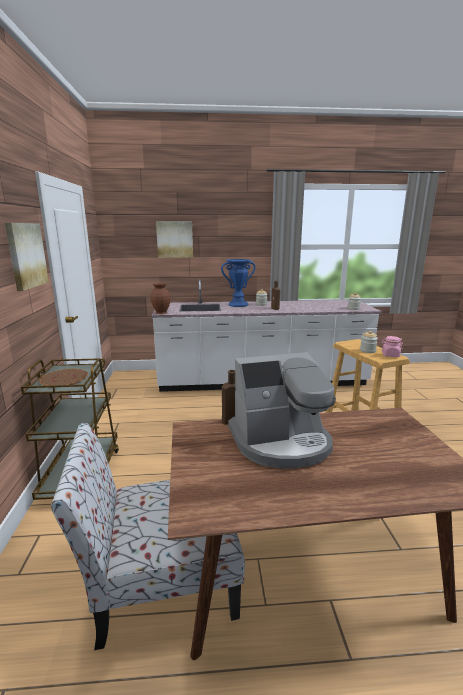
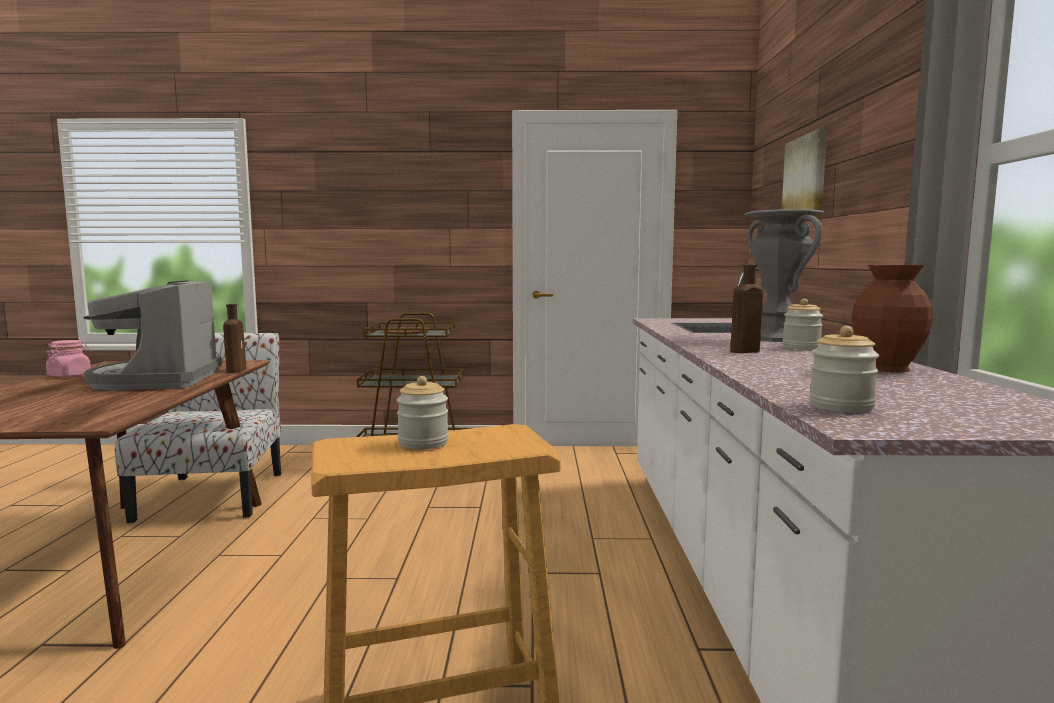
camera: 95 degrees right, 10 degrees down
picture [5,223,49,291] -> none
brown vase [150,283,171,314] -> brown vase moved to [852,265,933,372]
blue vase [221,259,255,307] -> grey vase [744,209,825,342]
pink jar [381,336,403,357] -> pink jar moved to [46,340,91,378]

